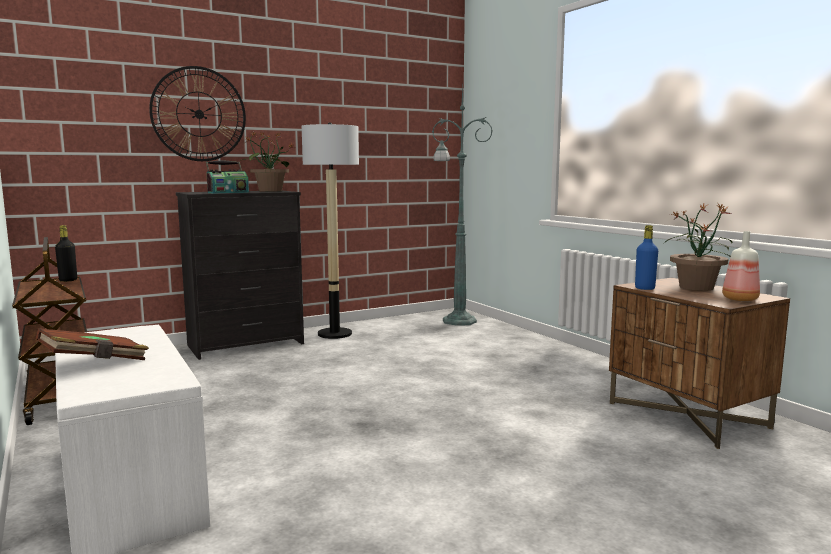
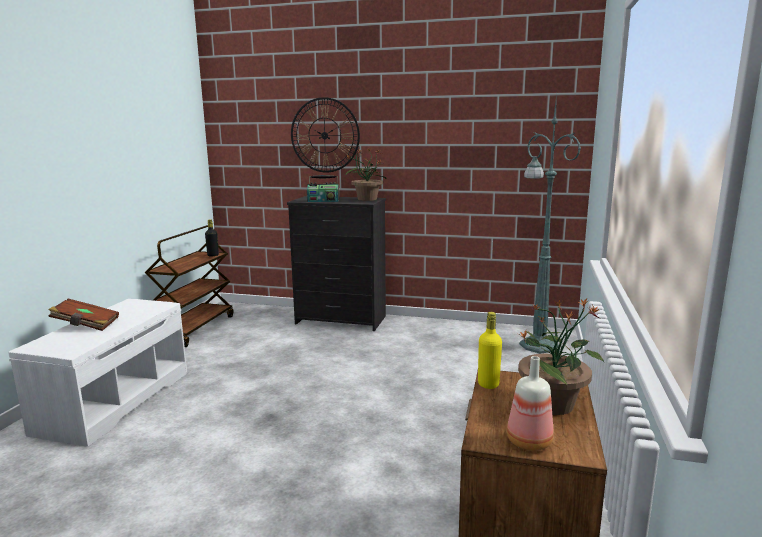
camera: 45 degrees right, 5 degrees up
floor lamp [302,122,359,339] -> none
blue bottle [635,225,658,290] -> yellow bottle [478,312,502,389]

